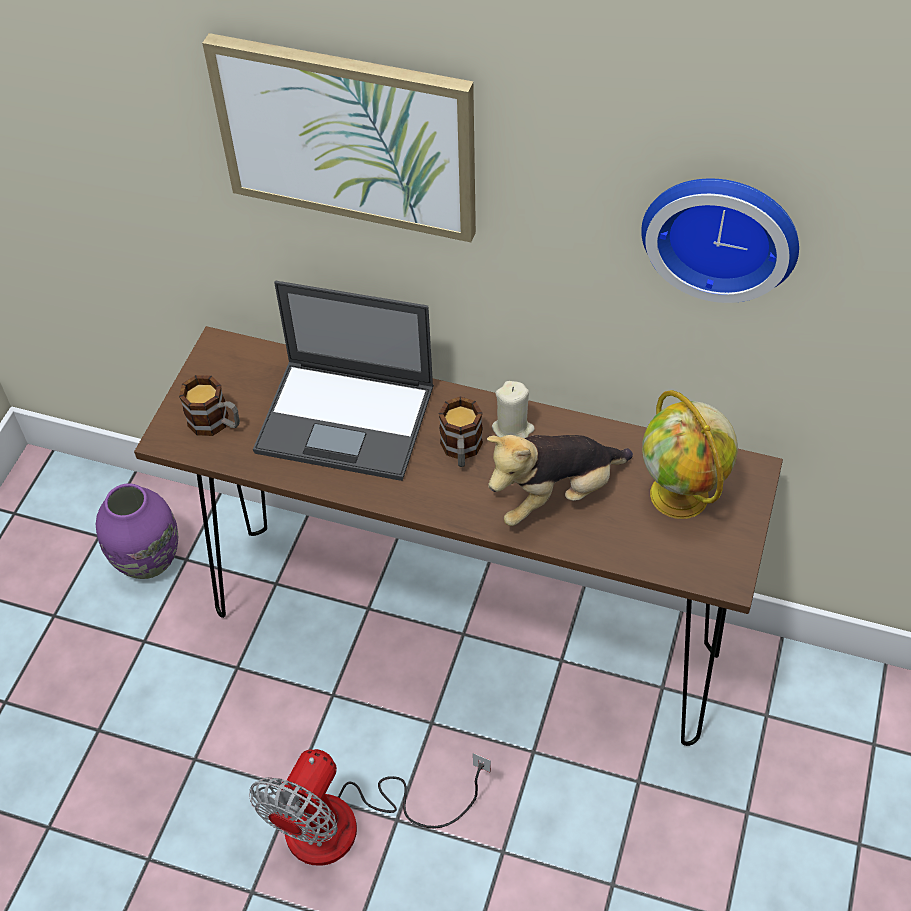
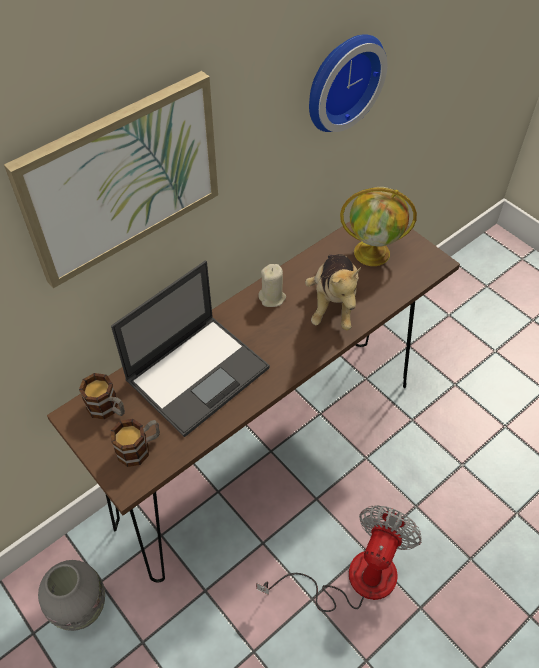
camera: 60 degrees left, 0 degrees up
purple vase [96,483,178,579] -> grey vase [38,560,105,631]
fan [249,749,491,865] -> fan turned 120 degrees counterclockwise [256,505,422,612]
mug [439,396,483,467] -> mug moved to [79,373,125,419]

